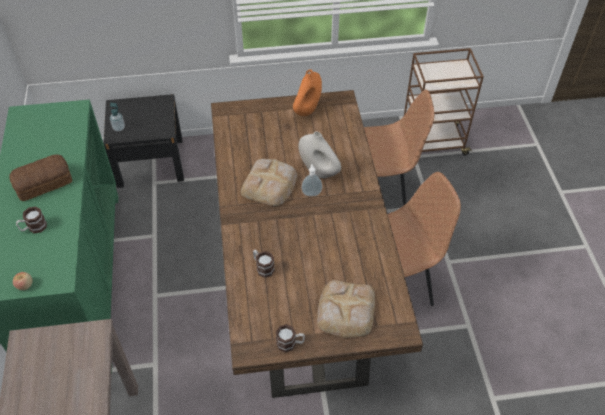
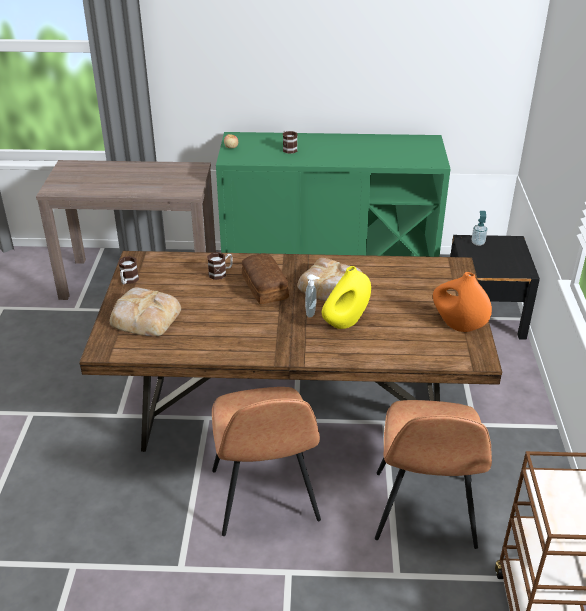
camera: 100 degrees right, 15 degrees down
bread [9,155,72,201] -> bread moved to [242,253,289,304]
white vase [298,131,341,178] -> yellow vase [322,266,371,329]

